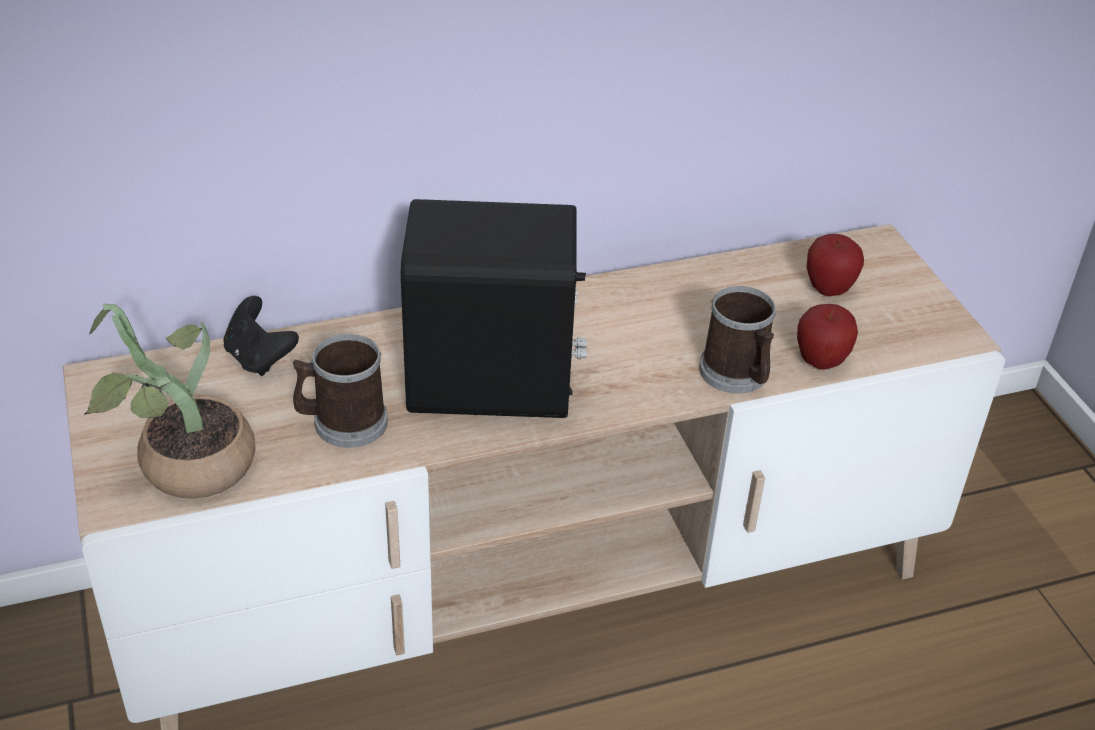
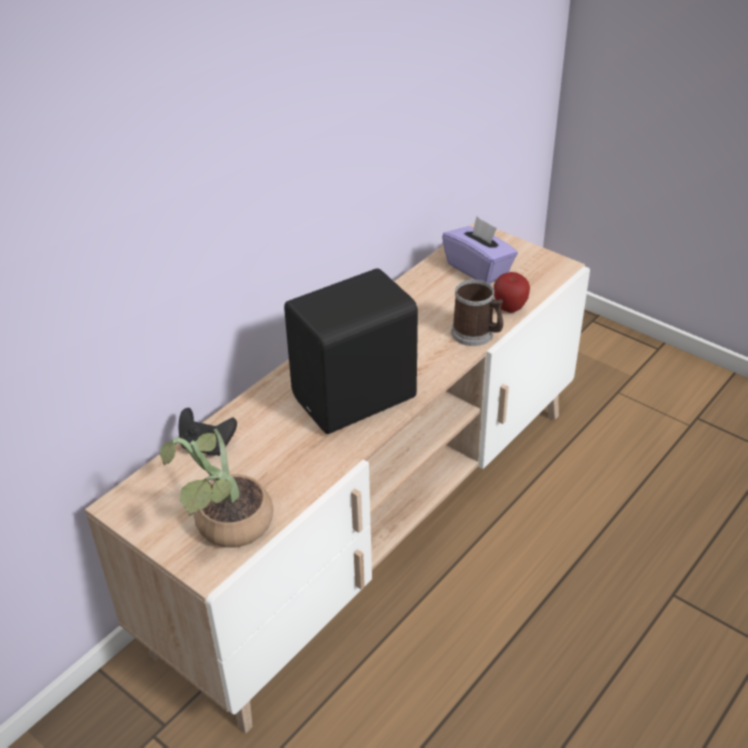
camera: 30 degrees left, 0 degrees up
mug [293,334,388,448] -> none
apple [806,234,864,296] -> purple tissue box [442,216,518,284]

